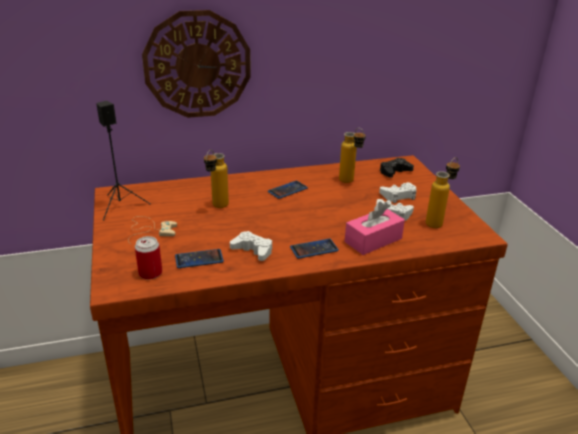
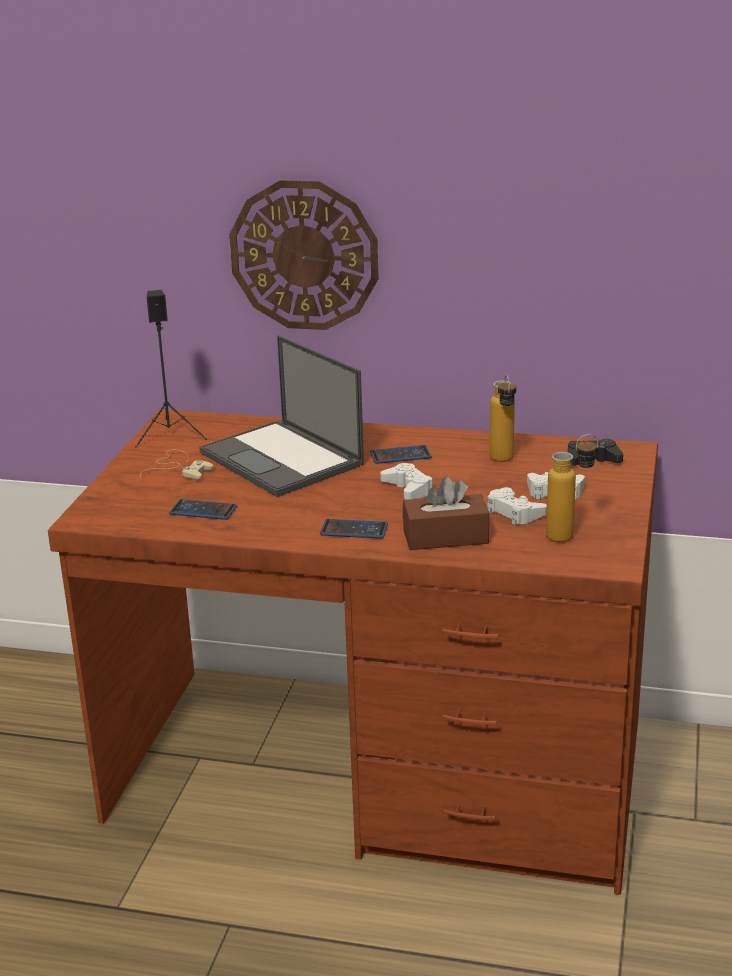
camera: 30 degrees right, 5 degrees down
can [135,236,162,279] -> none
bottle [204,150,229,208] -> laptop [199,335,364,497]
white game controller [230,231,272,261] -> white game controller moved to [380,463,433,500]
pink tissue box [345,202,405,255] -> brown tissue box [403,477,489,550]

